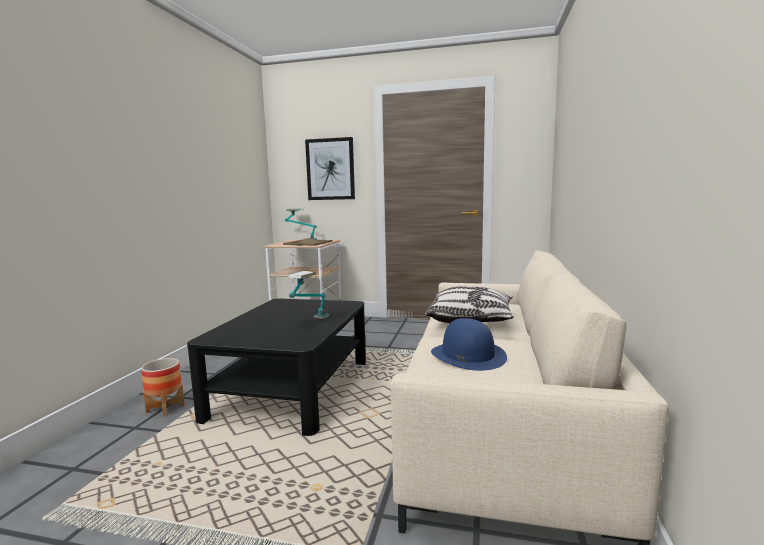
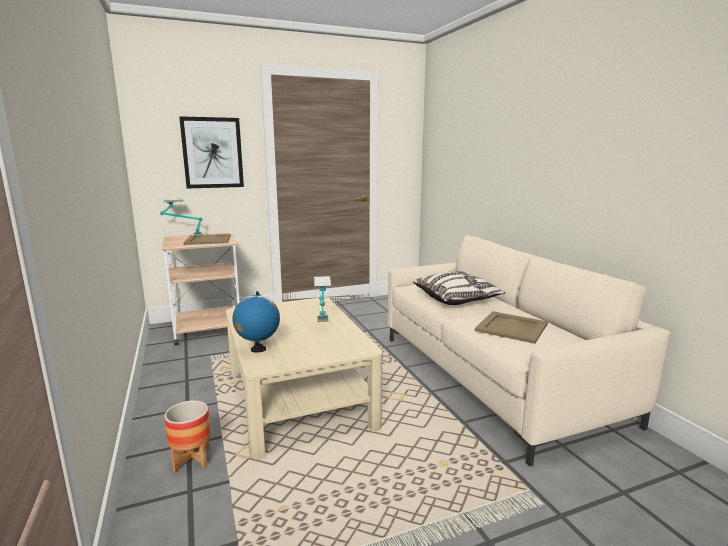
camera: 35 degrees left, 5 degrees up
black coffee table [187,298,366,436] -> beige coffee table [226,297,383,460]
blue hat [431,318,507,371] -> beige tray [475,311,548,344]
none -> globe [232,291,280,353]

